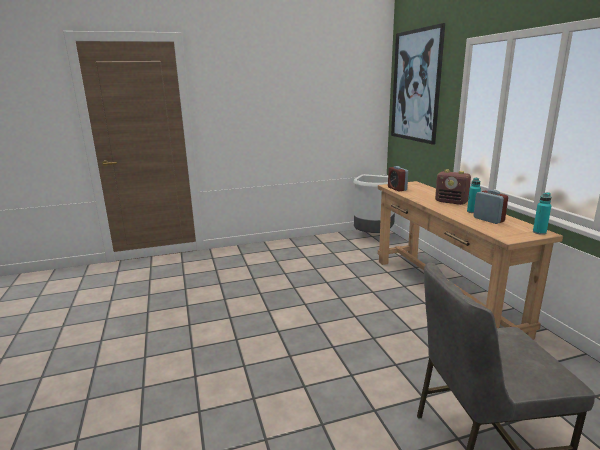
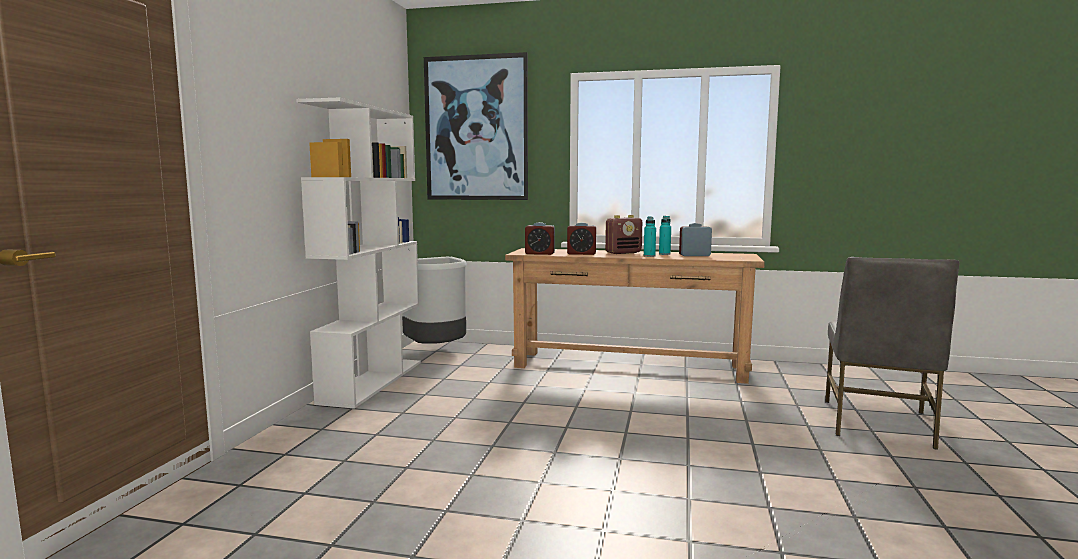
camera: 60 degrees left, 10 degrees down
turquoise bottle [533,192,551,235] -> turquoise bottle moved to [644,216,656,257]
none -> white bookcase [296,97,421,409]
none -> alarm clock [567,222,596,255]

